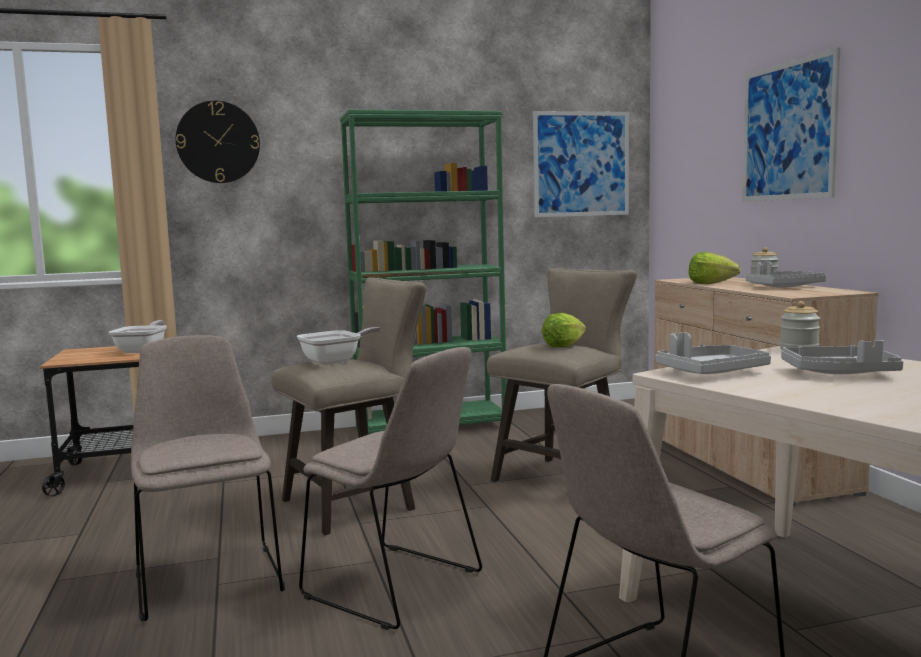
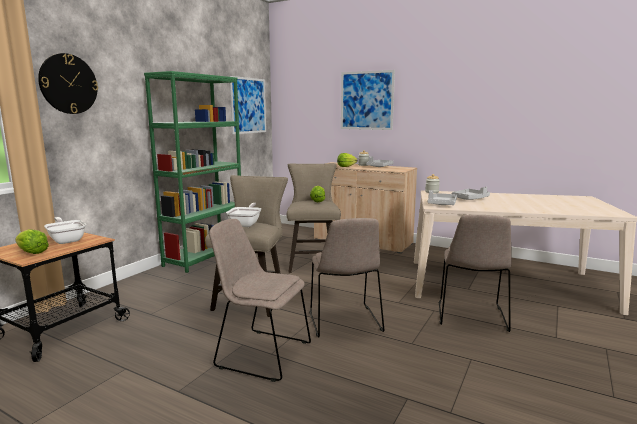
camera: 45 degrees left, 5 degrees up
beige chair [299,347,482,630] -> beige chair turned 90 degrees clockwise [310,218,384,337]
none -> lettuce [15,229,49,254]

